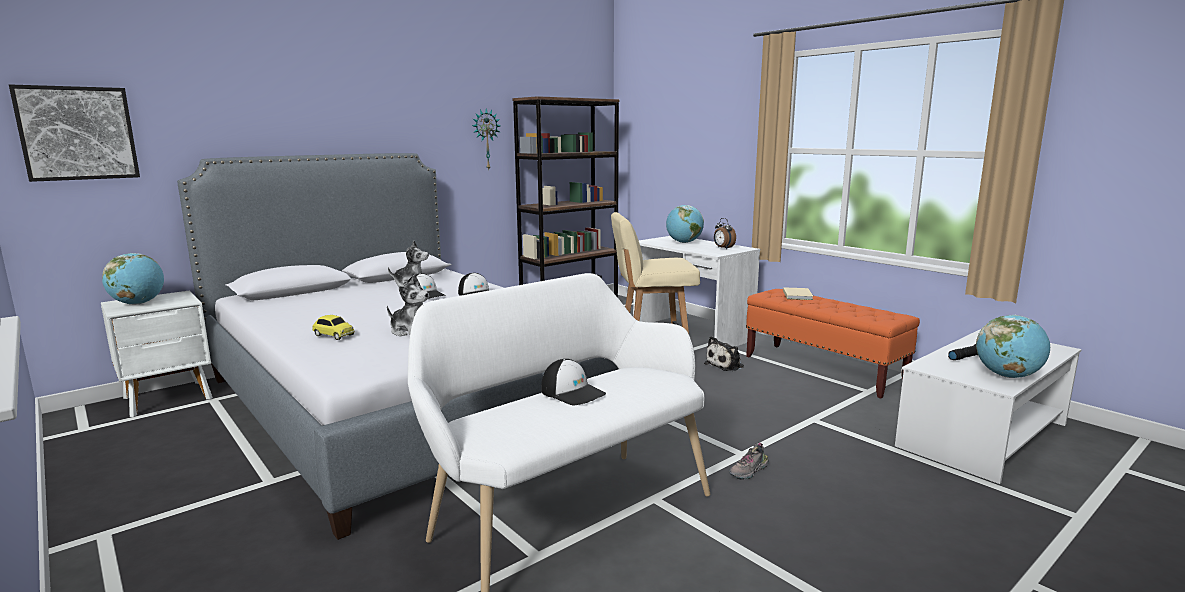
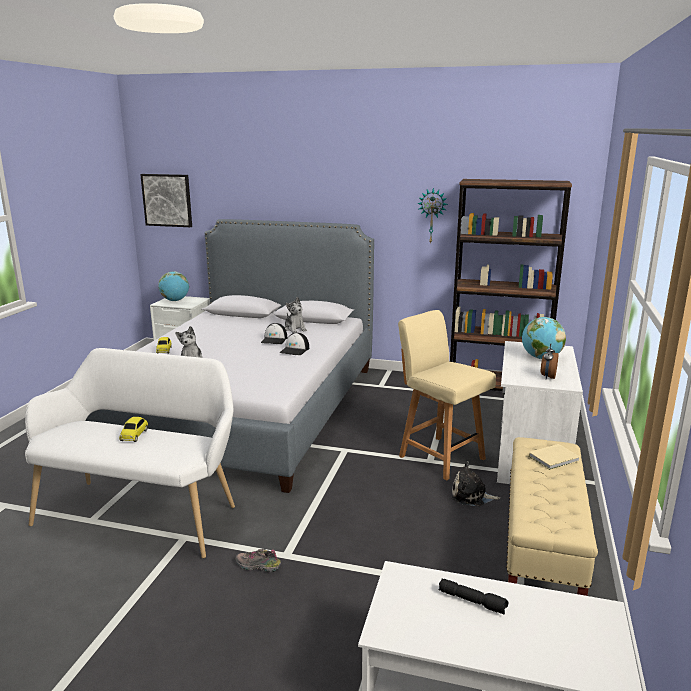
camera: 55 degrees right, 5 degrees up
cap [541,359,606,406] -> toy car [119,417,148,442]
orange bench [746,289,920,399] -> beige bench [506,437,598,596]
globe [976,315,1050,378] -> none

